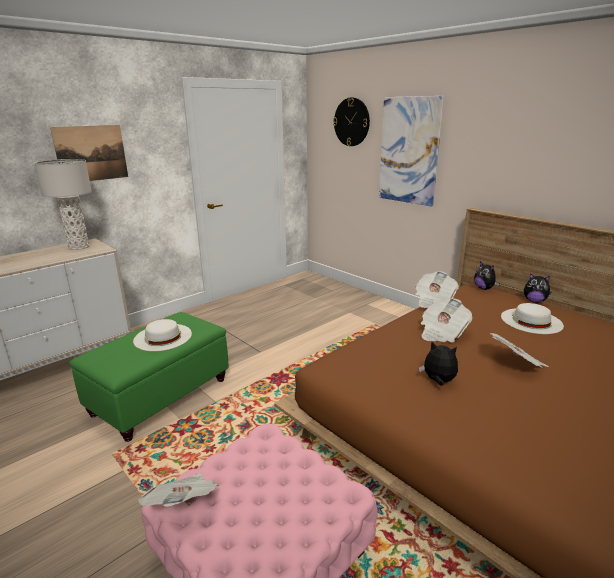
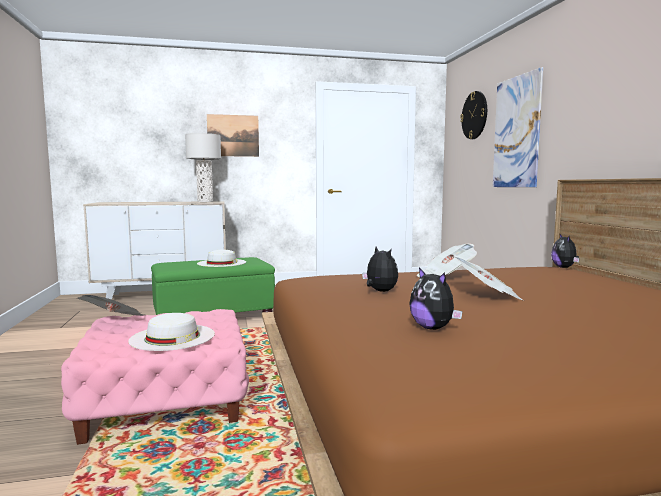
camera: 30 degrees right, 15 degrees down
newspaper [415,271,459,308] -> none
white hat [501,303,564,334] -> white hat moved to [128,313,215,351]
plush toy [524,273,551,303] -> plush toy moved to [409,267,463,330]

